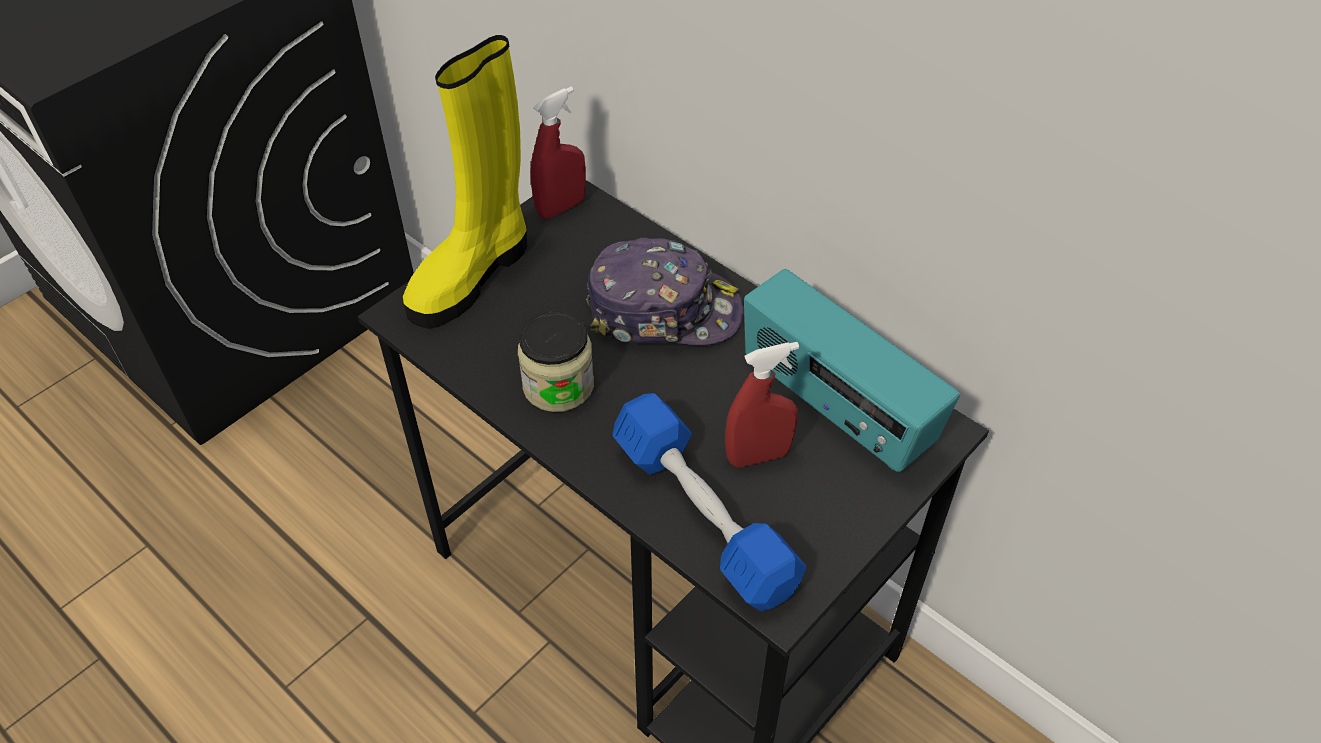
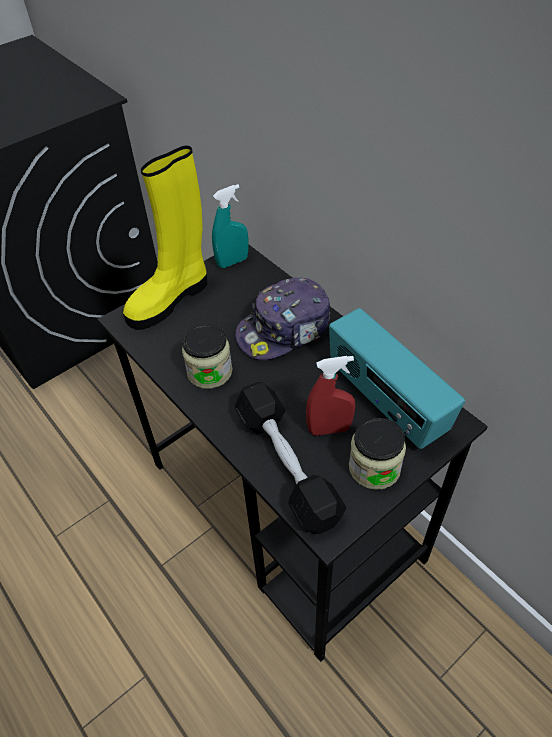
camera: 10 degrees right, 0 degrees up
red spray bottle [531,87,586,219] -> turquoise spray bottle [212,184,249,268]
cap [586,238,744,345] -> cap turned 135 degrees clockwise [235,278,330,360]
blue dumbbell [613,393,806,611] -> black dumbbell [235,382,346,534]
none -> jar [349,418,406,490]

